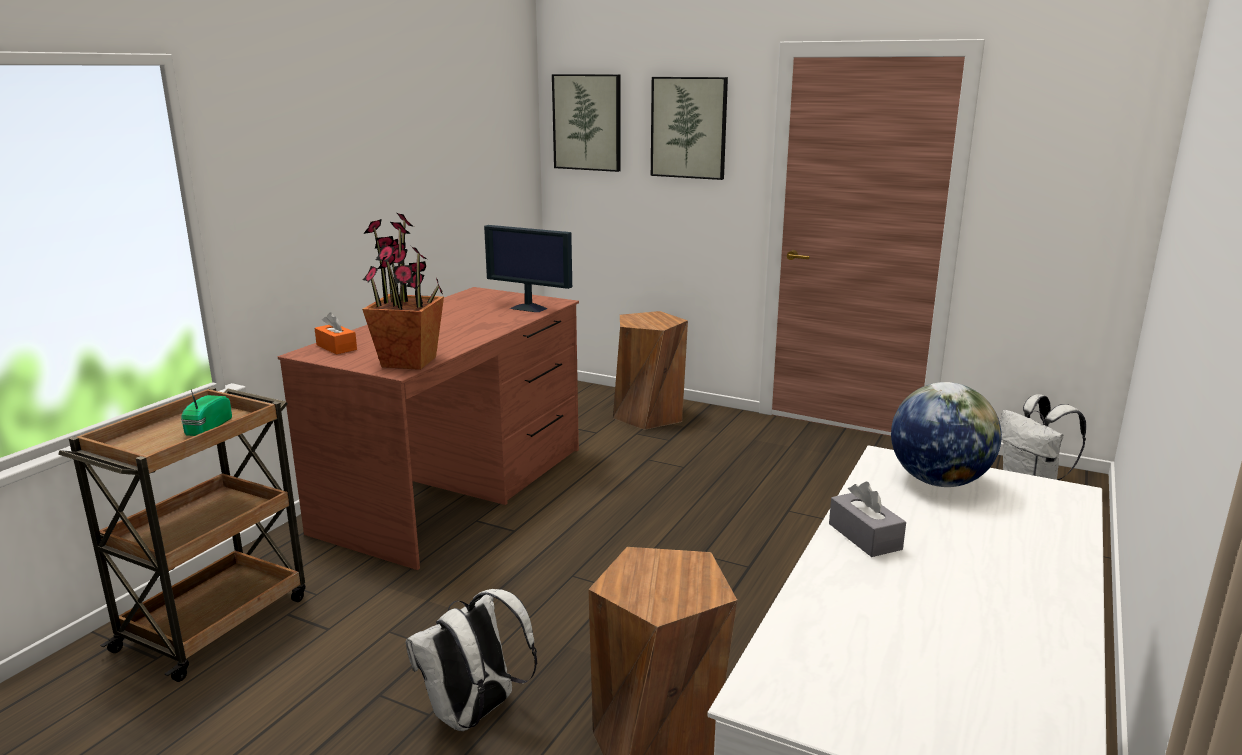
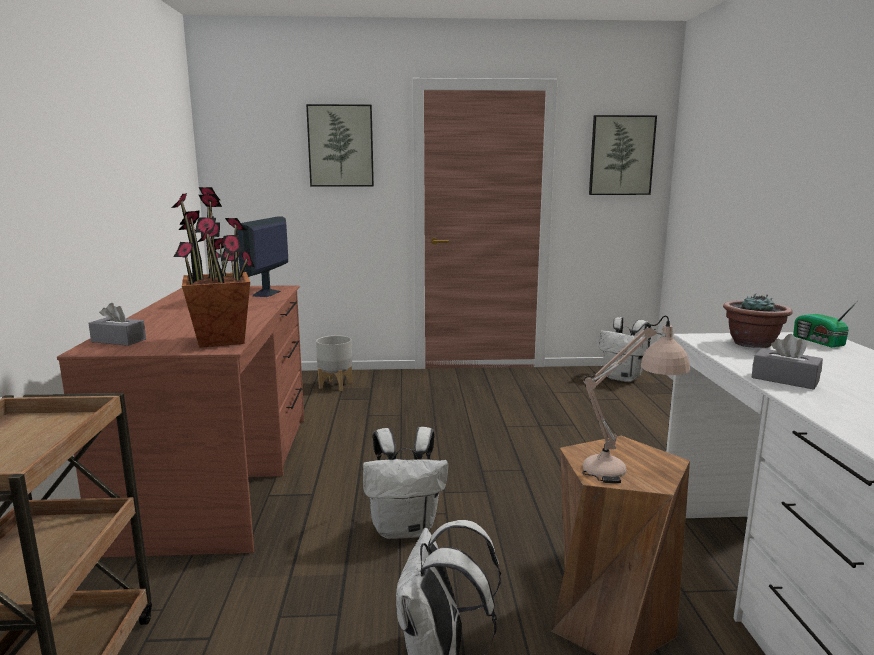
camera: 30 degrees left, 5 degrees down
radio [181,389,232,436] -> radio moved to [793,301,858,347]
orange tissue box [315,313,357,355] -> grey tissue box [88,303,146,346]
monitor [484,225,572,312] -> monitor turned 105 degrees clockwise [237,216,288,297]
picture [552,74,621,172] -> picture moved to [589,115,657,195]
brown stool [613,311,688,430] -> grey planter [316,335,352,391]
globe [891,382,1002,487] -> potted plant [723,293,793,348]
none -> white backpack [363,427,448,539]
none -> beige table lamp [582,316,690,483]

